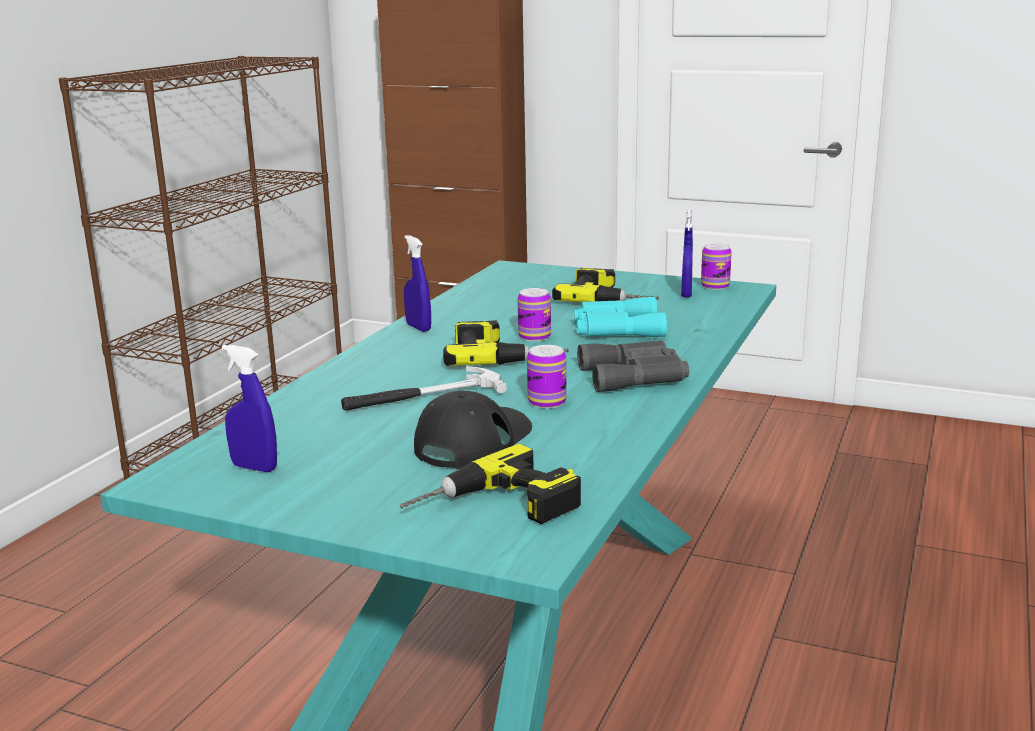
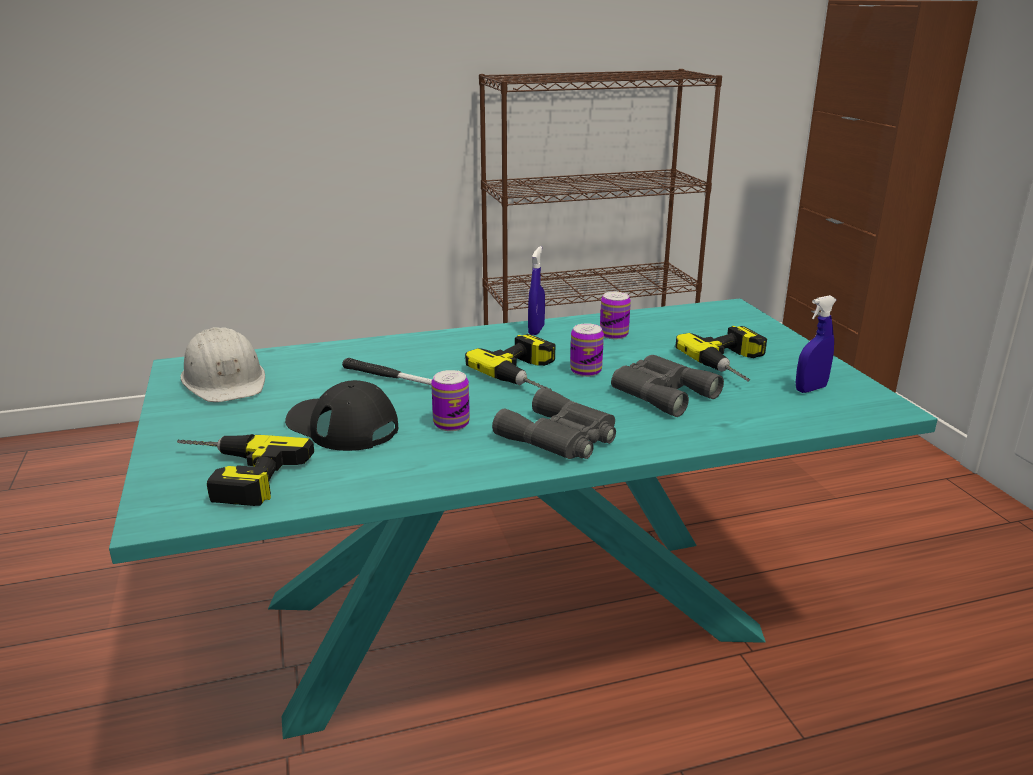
camera: 50 degrees right, 5 degrees up
blue spray bottle [222,345,277,472] -> white hard hat [181,327,265,402]
black cap [414,391,532,469] -> black cap turned 135 degrees counterclockwise [285,380,398,451]
turquoise binoculars [573,297,667,337] -> grey binoculars [611,355,724,417]
can [701,244,732,290] -> can moved to [600,292,631,339]

